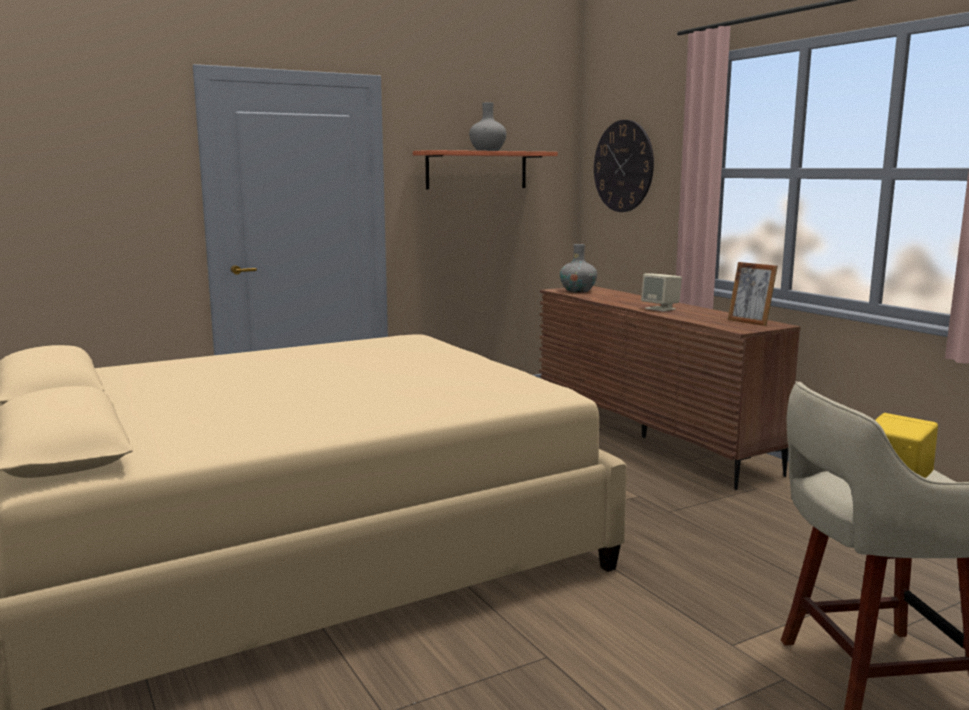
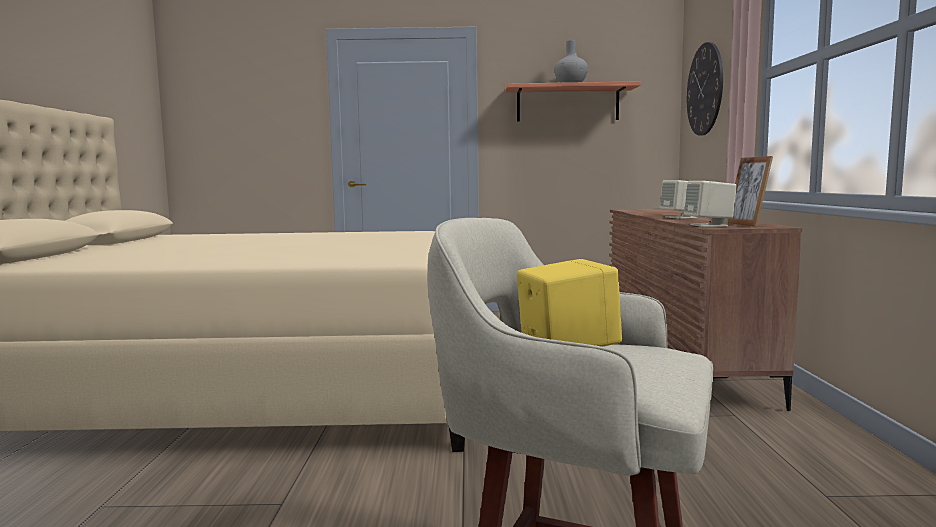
camera: 30 degrees right, 5 degrees down
grey vase [560,244,597,293] -> none
none -> beige speaker [684,181,737,227]

